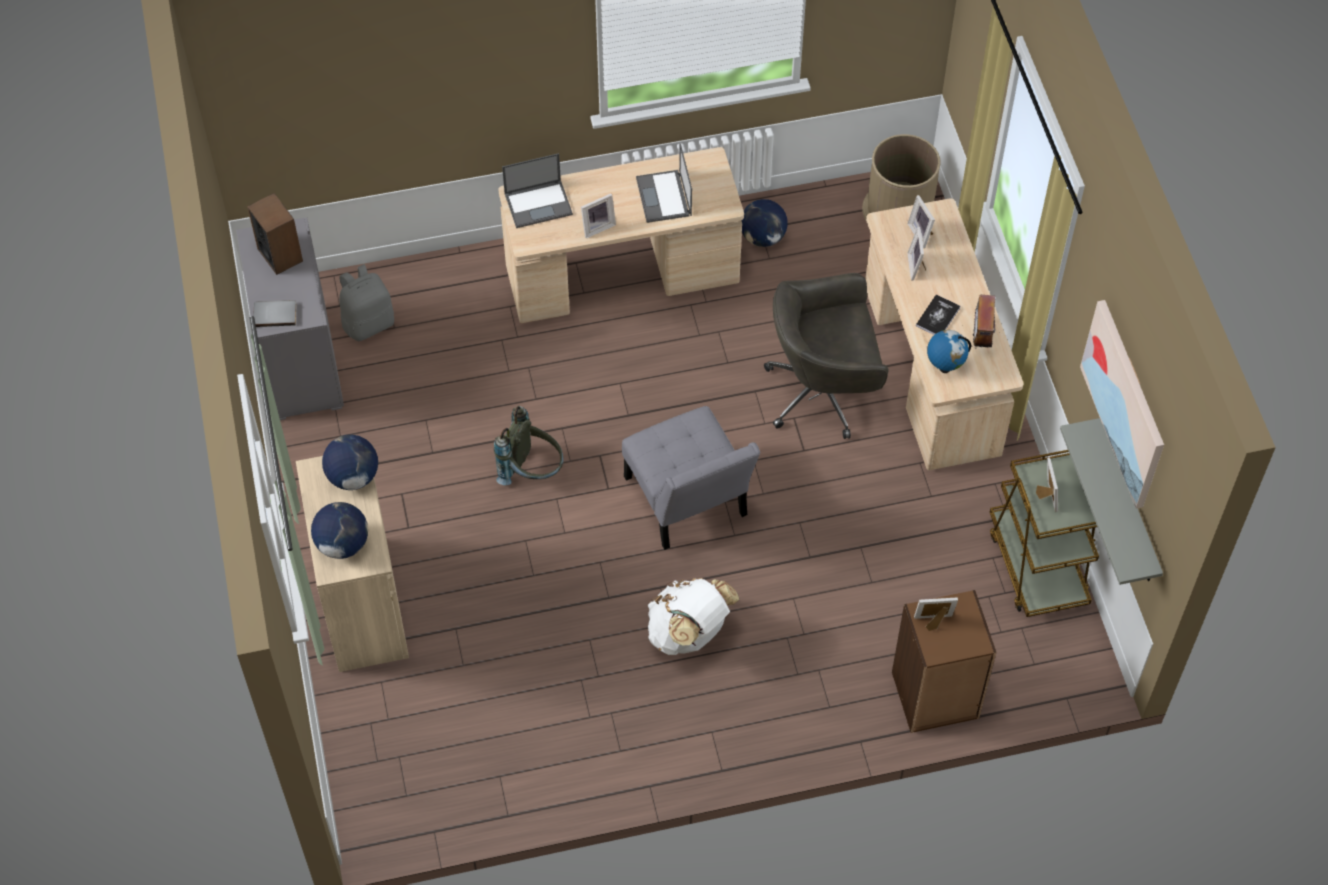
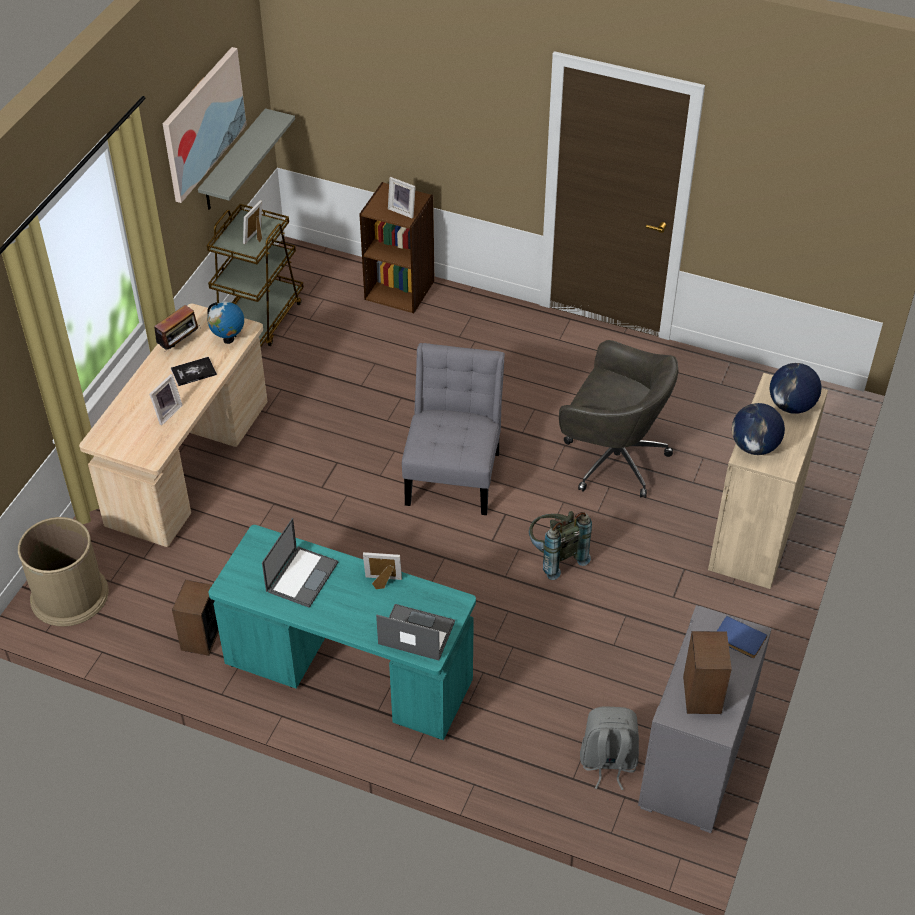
camera: 145 degrees left, 10 degrees down
grey book [253,300,297,327] -> blue book [717,616,767,658]
beige desk [499,147,744,323] -> turquoise desk [209,525,476,740]
white backpack [647,578,739,655] -> none
globe [741,199,788,247] -> speaker [172,580,219,656]
grey office chair [764,273,889,439] -> grey office chair moved to [559,340,679,498]
picture frame [907,195,935,248] -> none

